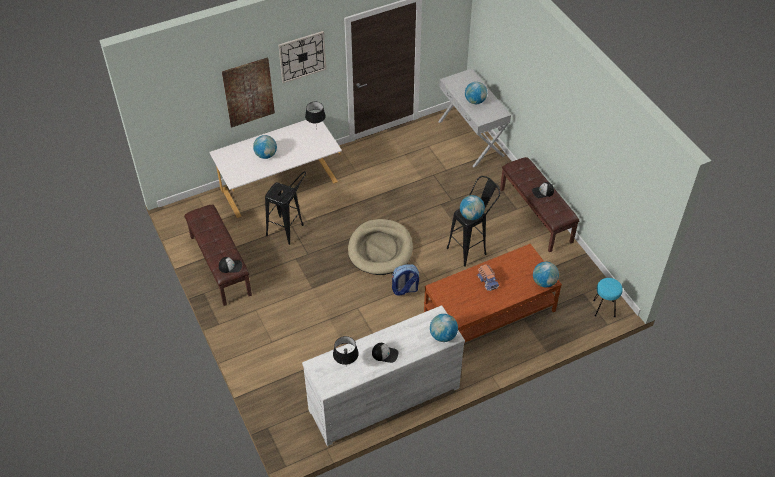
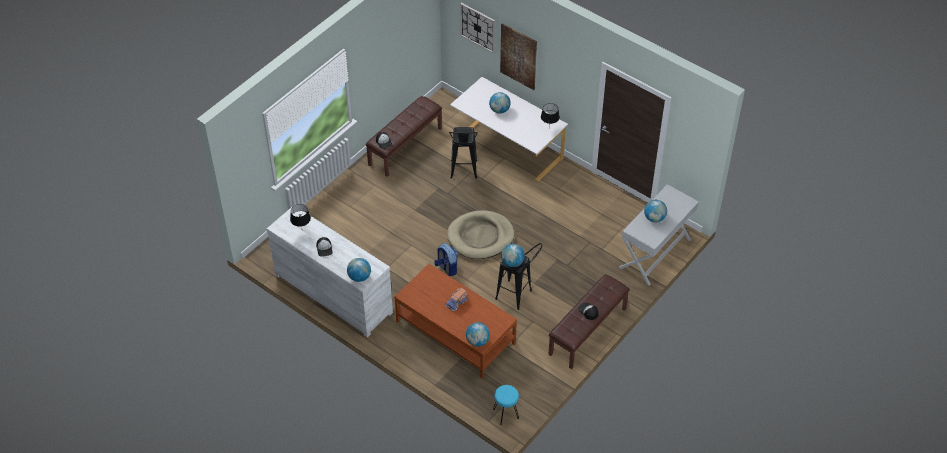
camera: 65 degrees right, 0 degrees up
wall clock [278,31,326,83] -> wall clock moved to [460,3,495,53]

